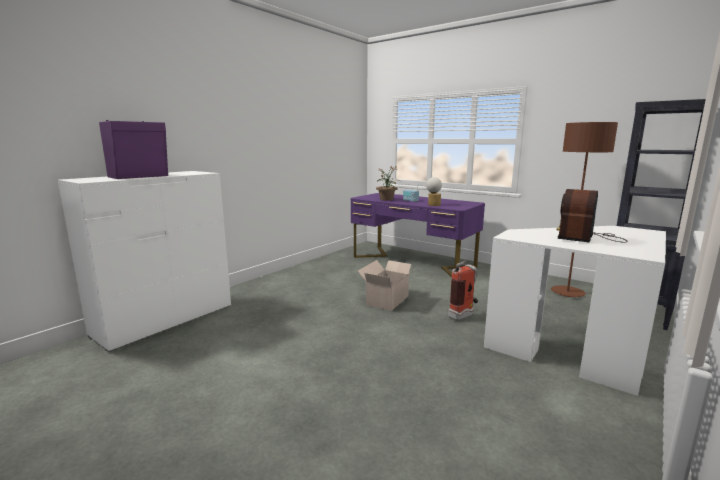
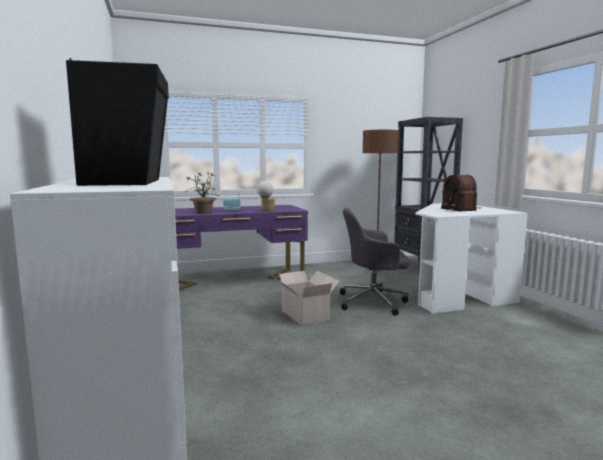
camera: 55 degrees left, 5 degrees down
purple speaker [99,120,168,179] -> black speaker [66,58,169,186]
fire extinguisher [448,260,478,321] -> grey office chair [340,208,410,316]

